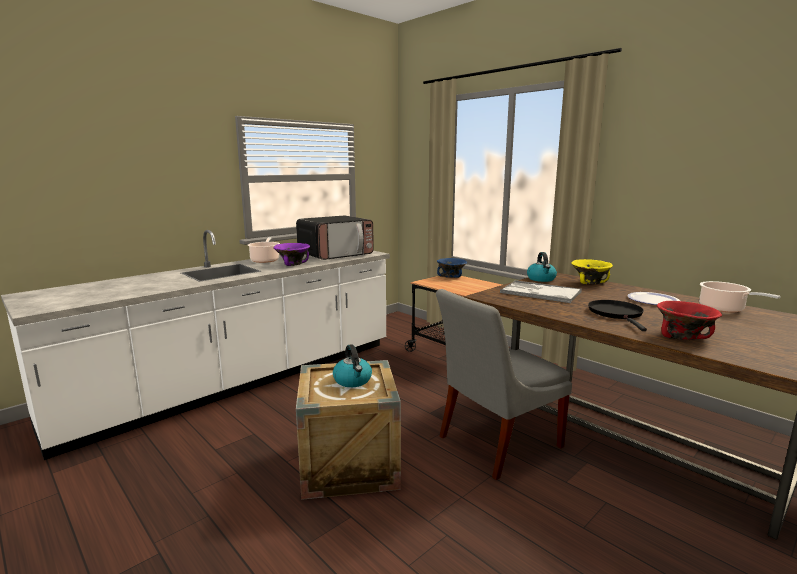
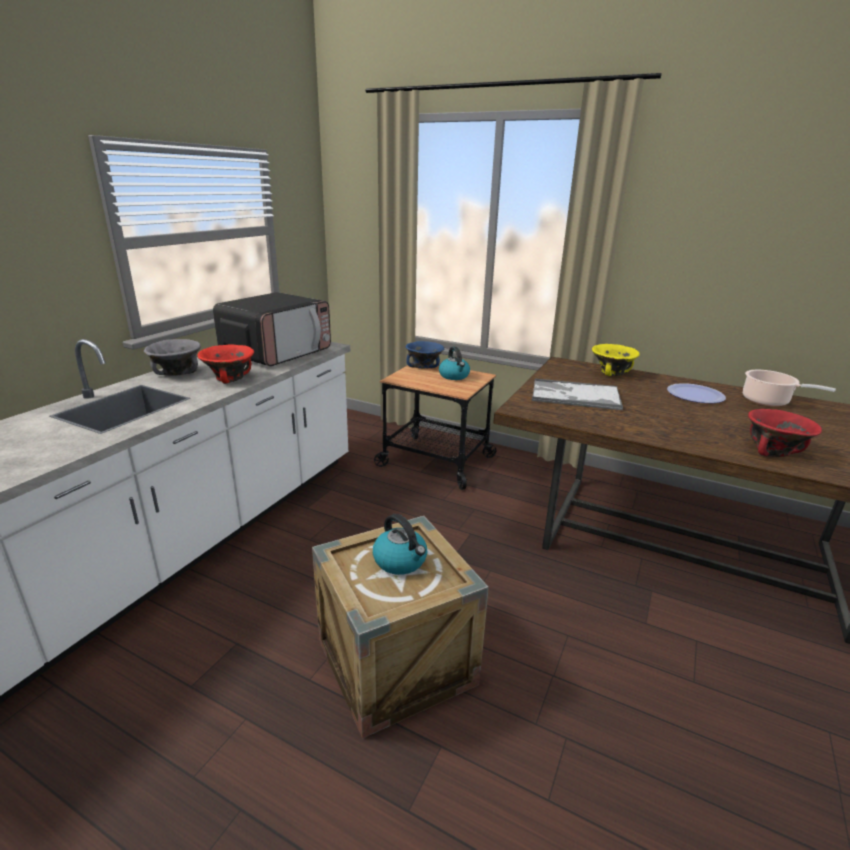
camera: 20 degrees left, 10 degrees up
cooking pot [248,237,280,263] -> grey bowl [144,339,201,376]
purple bowl [273,243,310,266] -> red bowl [197,345,254,384]
grey chair [436,289,572,480] -> none
kettle [527,252,557,282] -> kettle moved to [439,347,470,380]
black frying pan [588,300,647,331] -> none

